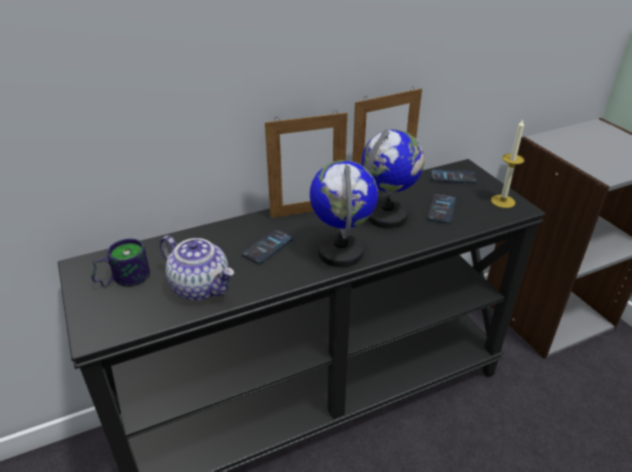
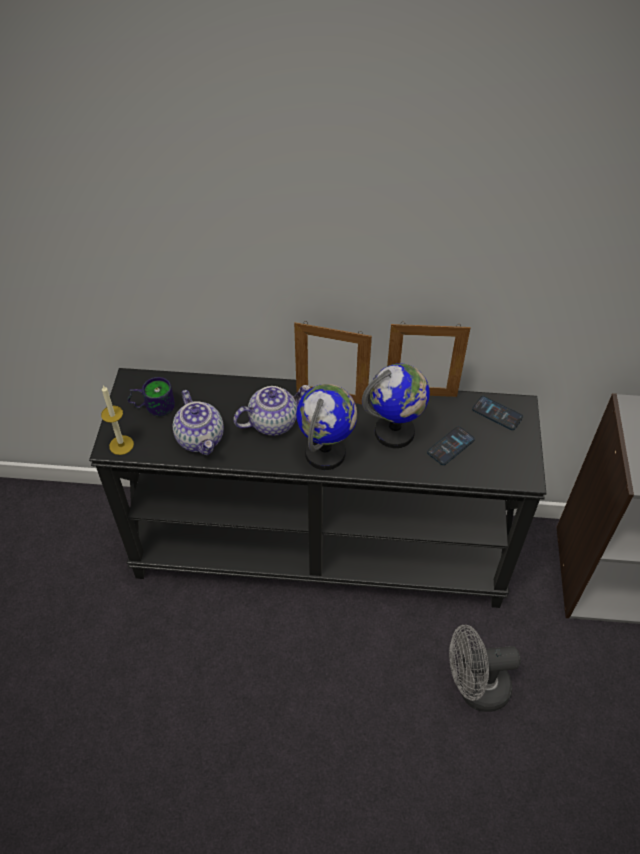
camera: 30 degrees right, 15 degrees up
phone [241,229,293,264] -> teapot [233,385,310,436]
candle [491,119,524,208] -> candle moved to [101,385,134,455]
none -> grey fan [449,625,521,712]

